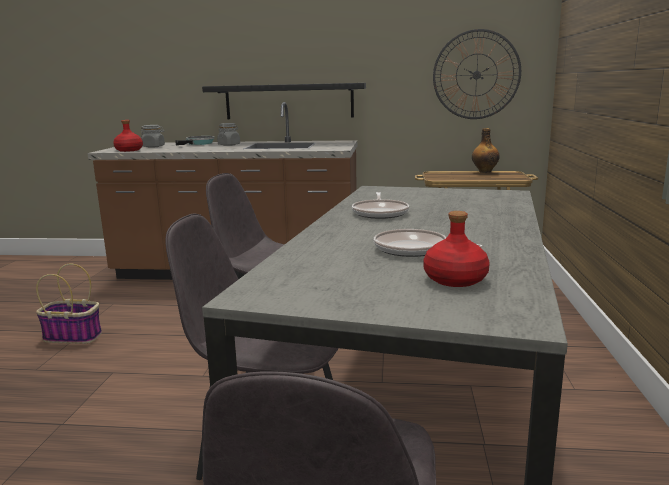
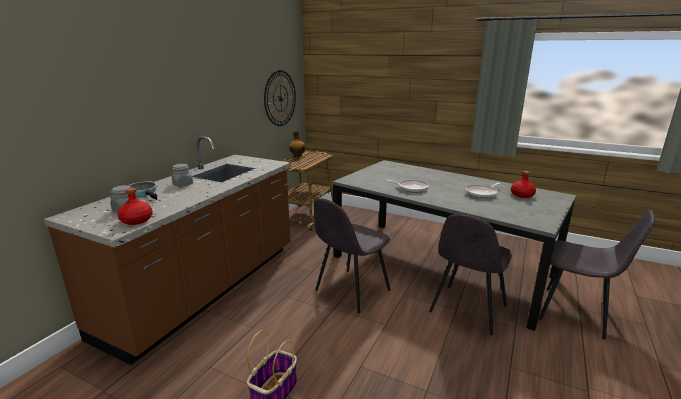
camera: 70 degrees left, 5 degrees up
black shelf [202,83,366,119] -> none

